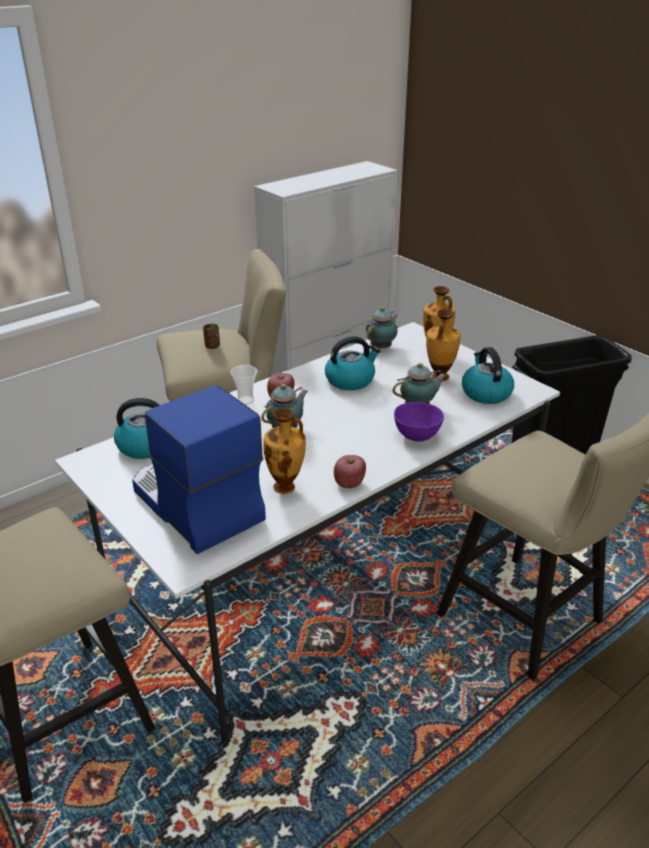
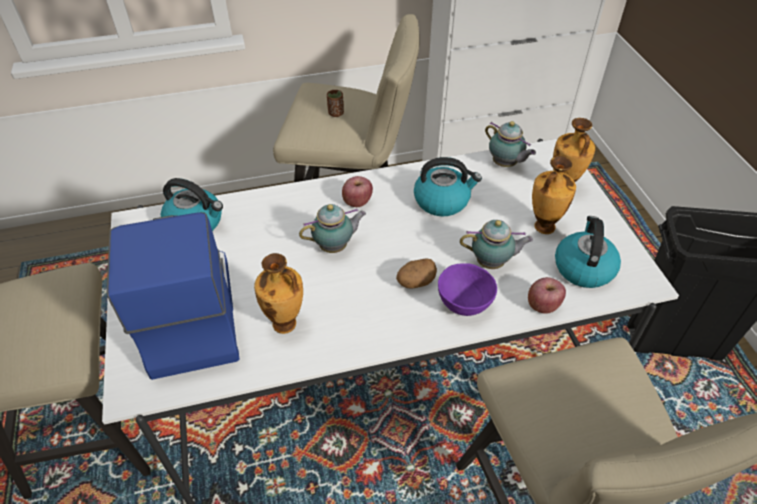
camera: 25 degrees right, 15 degrees up
cup [230,365,257,405] -> none
apple [334,455,366,488] -> apple moved to [528,277,566,314]
teapot [366,307,398,349] -> teapot turned 75 degrees clockwise [485,121,536,167]
none -> potato [396,259,437,289]

